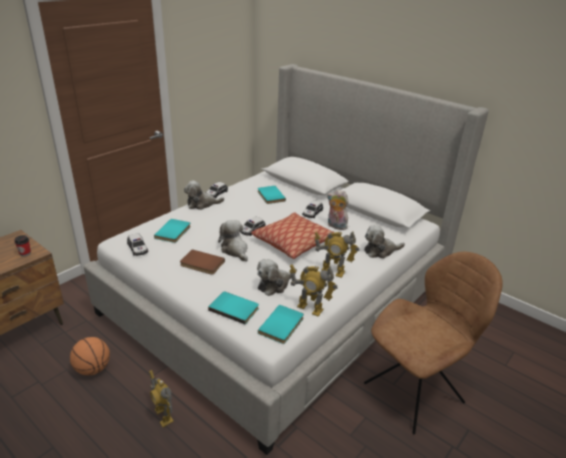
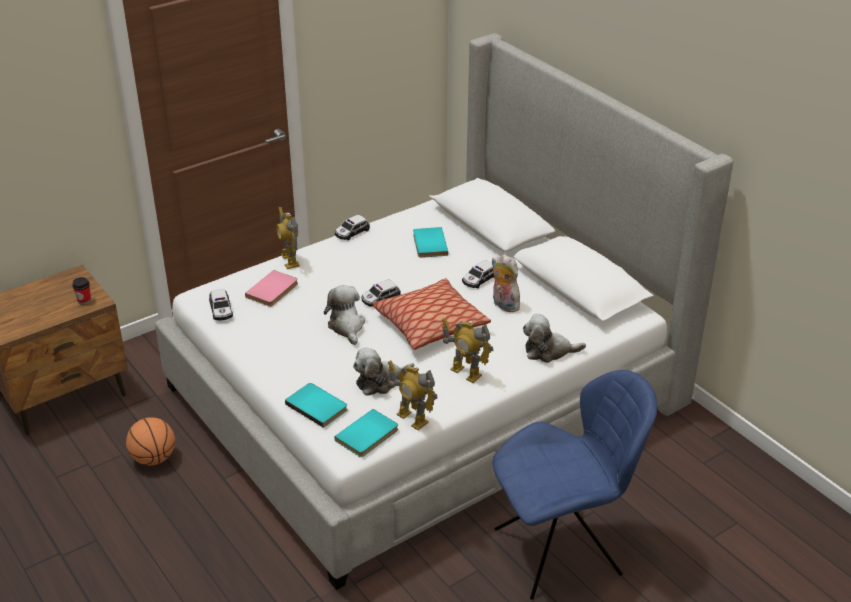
camera: 15 degrees right, 5 degrees up
toy robot [149,370,174,427] -> toy robot moved to [276,207,300,269]
turquoise book [154,219,191,243] -> pink book [245,270,298,307]
brown book [180,249,225,275] -> none
plush toy [184,180,224,210] -> none
brown chair [364,252,503,434] -> blue chair [492,370,657,600]

